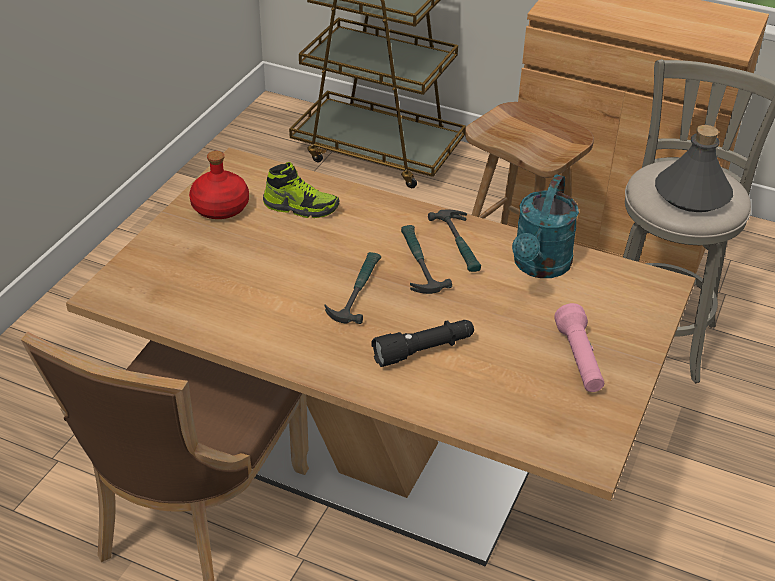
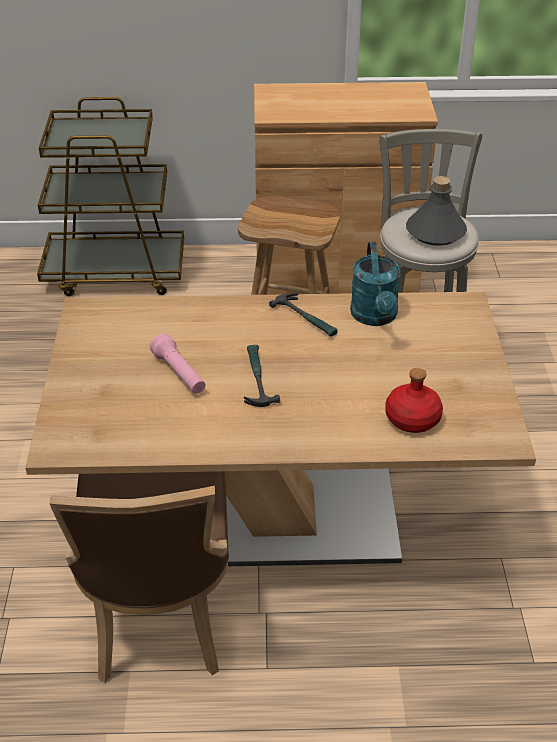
camera: 25 degrees left, 0 degrees up
red bottle [189,151,249,219] -> red bottle moved to [385,368,443,433]
shoe [263,162,340,218] -> none
black flashlight [371,320,474,367] -> none
hammer [401,225,452,294] -> none
pink flashlight [554,303,604,392] -> pink flashlight moved to [150,333,206,394]

